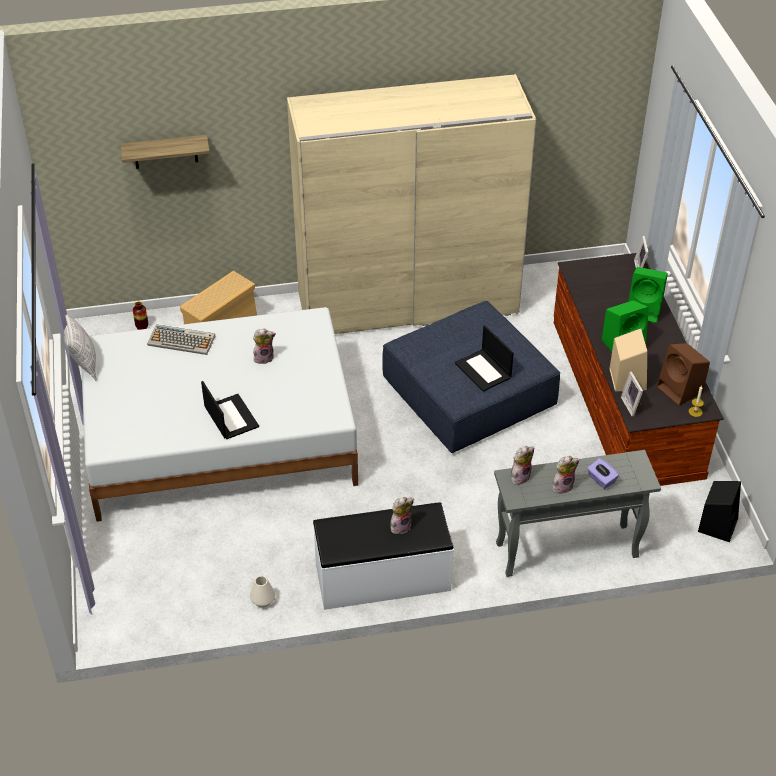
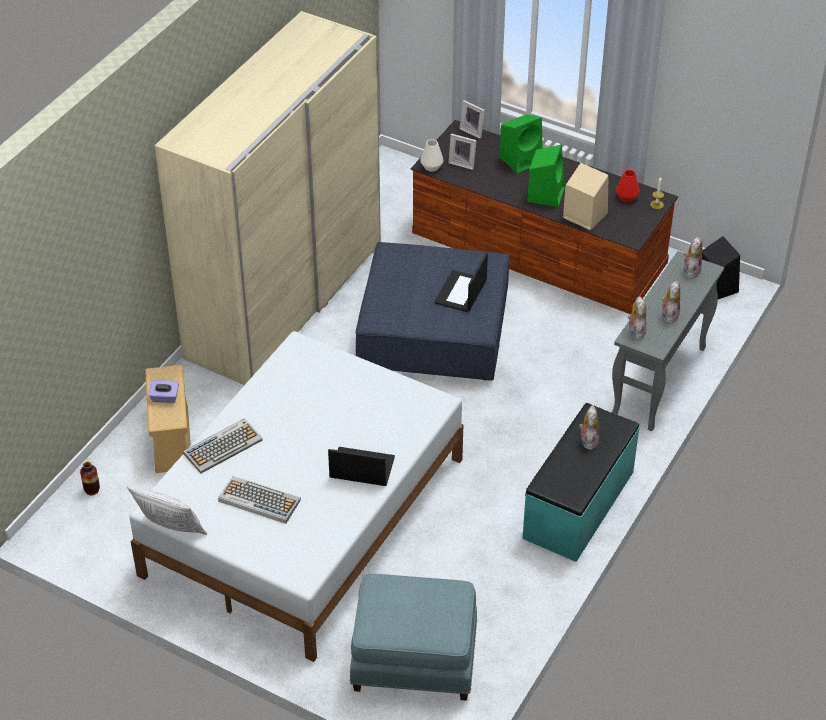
camera: 50 degrees left, 0 degrees up
shelf [120,135,210,169] -> none
white vase [250,576,275,608] -> white vase moved to [420,140,443,172]
plush toy [253,328,276,364] -> plush toy moved to [684,237,703,279]
white bench [313,502,454,610] -> turquoise bench [523,403,640,562]
laptop [455,325,514,392] -> laptop turned 105 degrees clockwise [434,253,488,312]
purple tissue box [587,458,619,489] -> purple tissue box moved to [149,380,179,403]
picture frame [621,372,643,417] -> picture frame moved to [448,134,476,170]
brown speaker [657,343,710,406] -> red vase [616,170,640,202]
none -> keyboard [218,476,301,524]
none -> blue ottoman [350,574,477,701]

